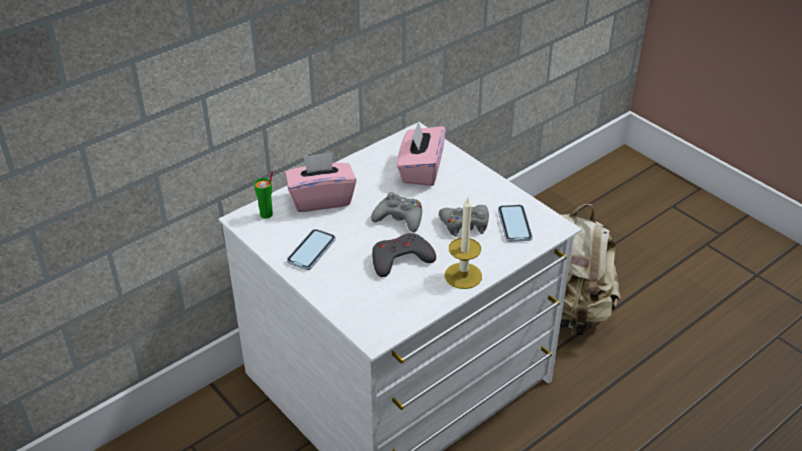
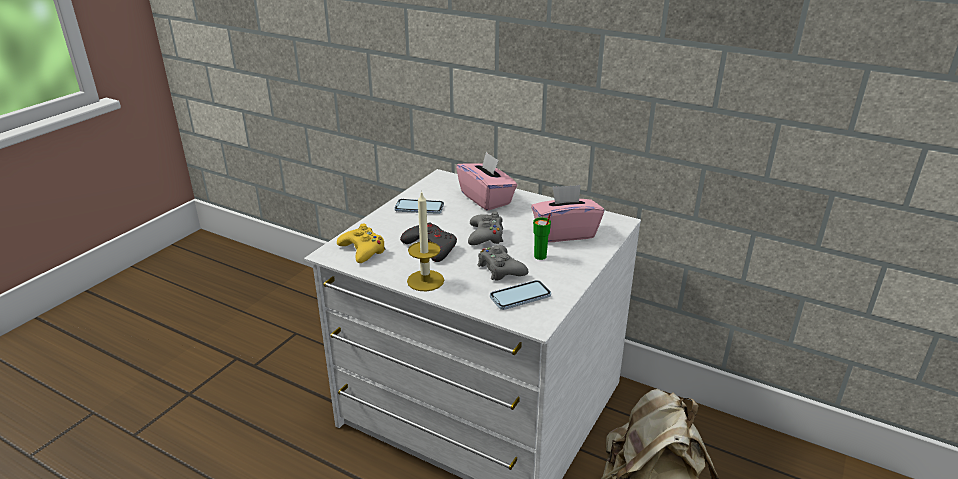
camera: 70 degrees right, 10 degrees down
green cup [254,171,273,219] -> green cup moved to [533,214,551,260]
none -> yellow game controller [337,224,386,263]

